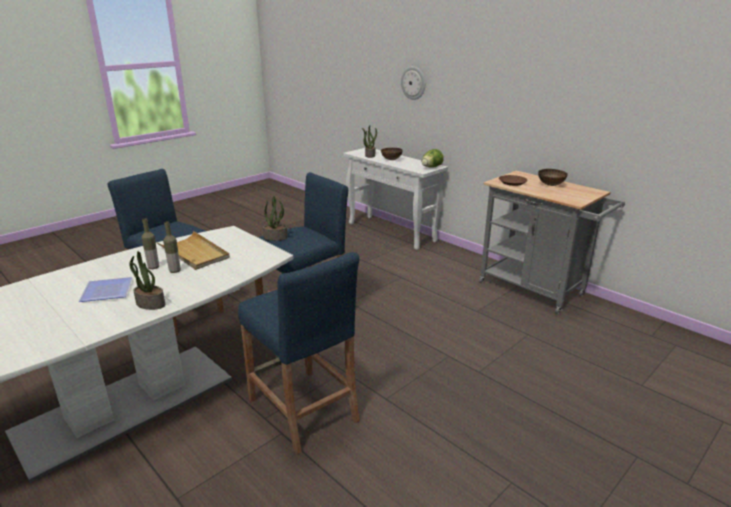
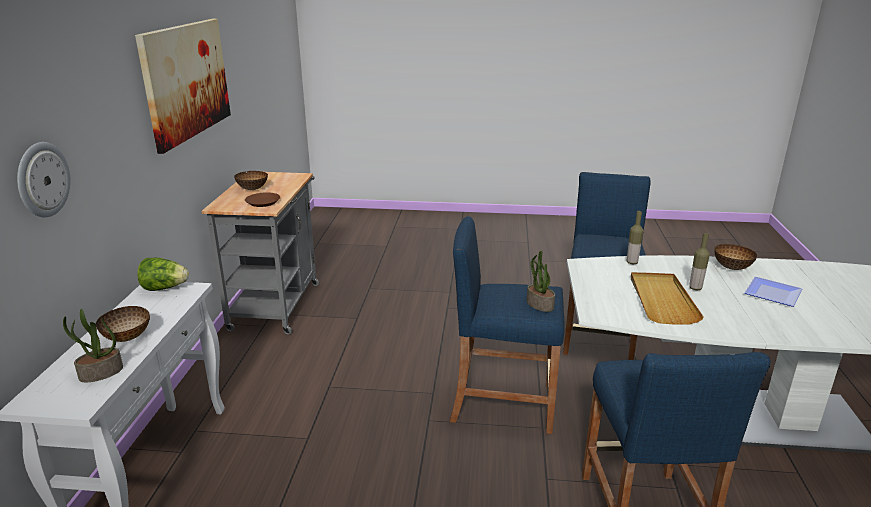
camera: 130 degrees left, 0 degrees up
potted plant [129,251,165,310] -> bowl [714,244,757,270]
bottle [141,218,159,269] -> bottle moved to [626,211,644,264]
none -> picture [135,19,231,154]

